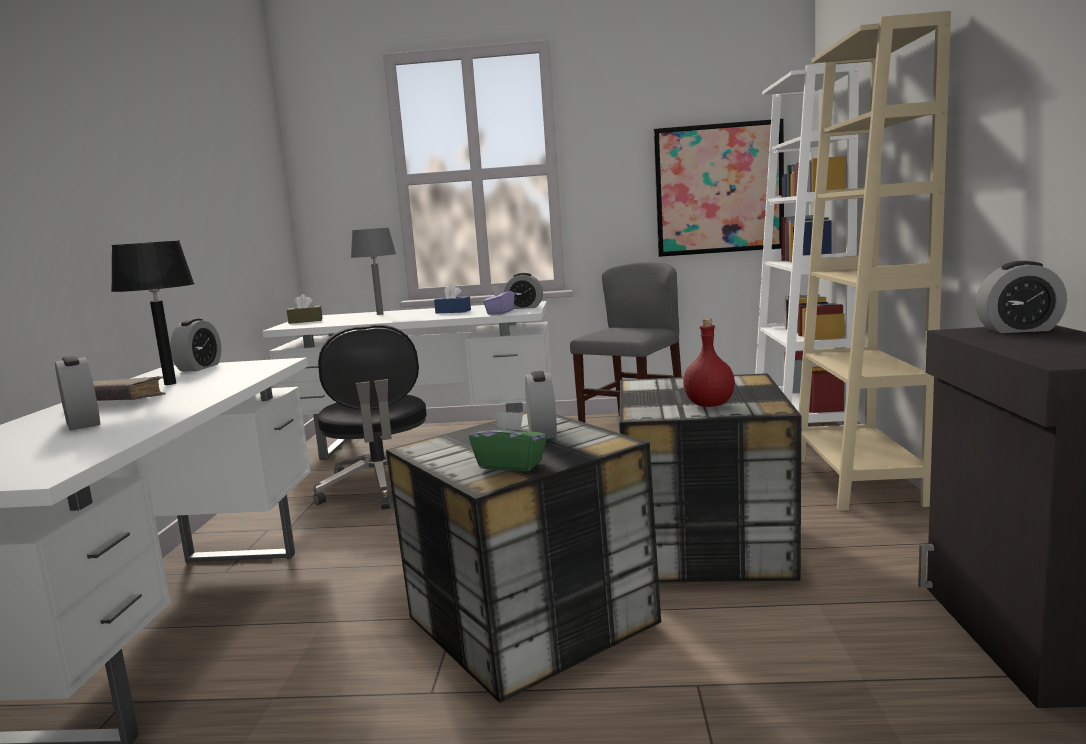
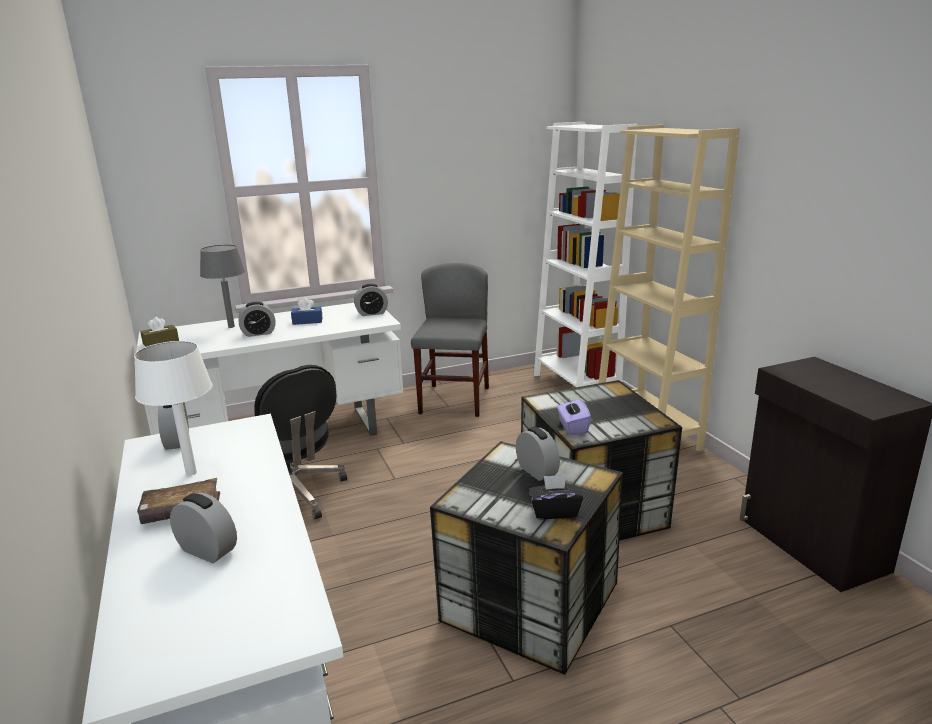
camera: 25 degrees left, 10 degrees up
black table lamp [111,241,195,385] -> white table lamp [134,341,212,476]
green tissue box [469,411,547,471] -> black tissue box [528,475,583,519]
purple tissue box [483,285,515,315] -> purple tissue box moved to [557,399,591,435]
picture [654,119,784,257] -> none
red bottle [683,318,735,407] -> none
alarm clock [975,261,1067,333] -> alarm clock moved to [238,302,276,337]

